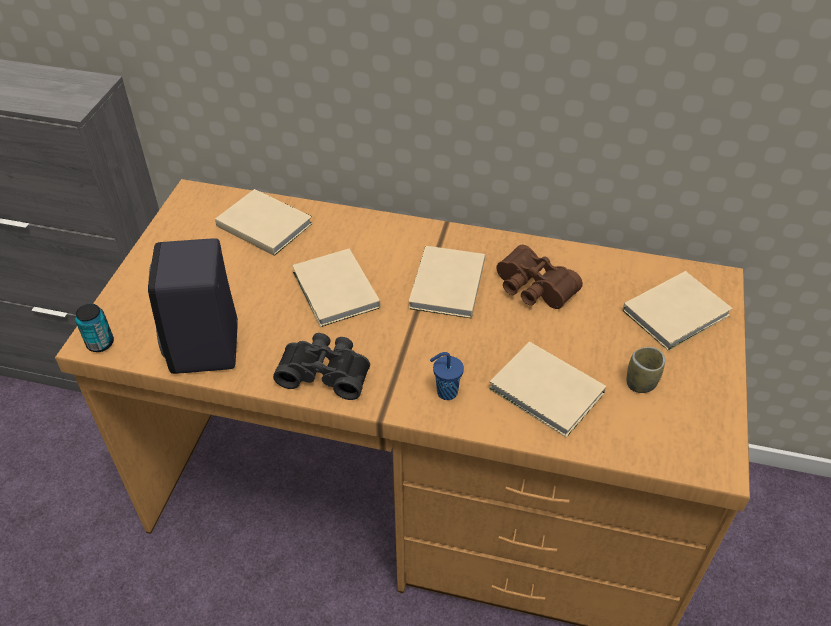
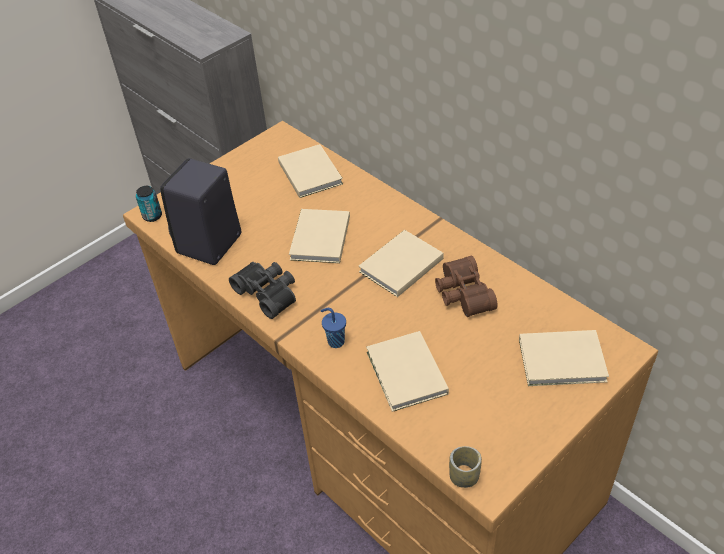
camera: 35 degrees right, 0 degrees up
cup [627,347,665,393] -> cup moved to [449,446,482,488]

